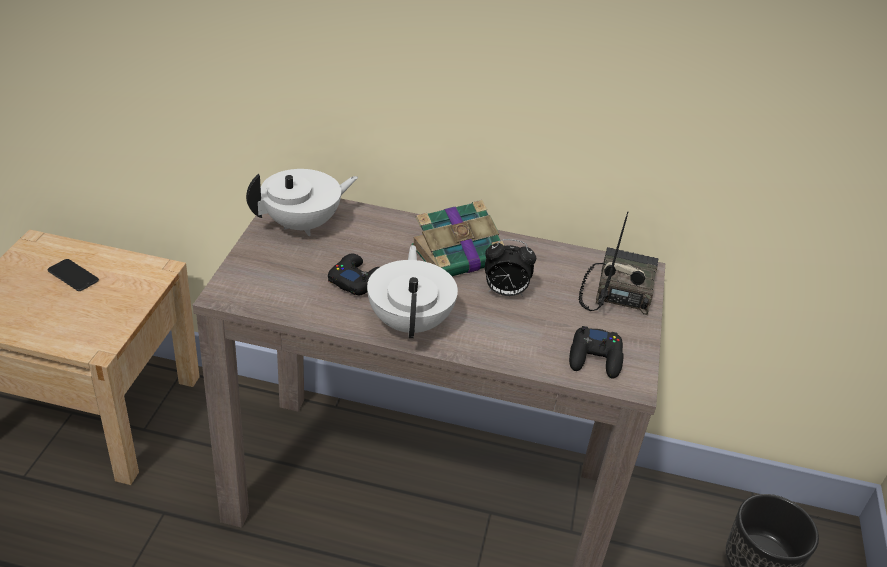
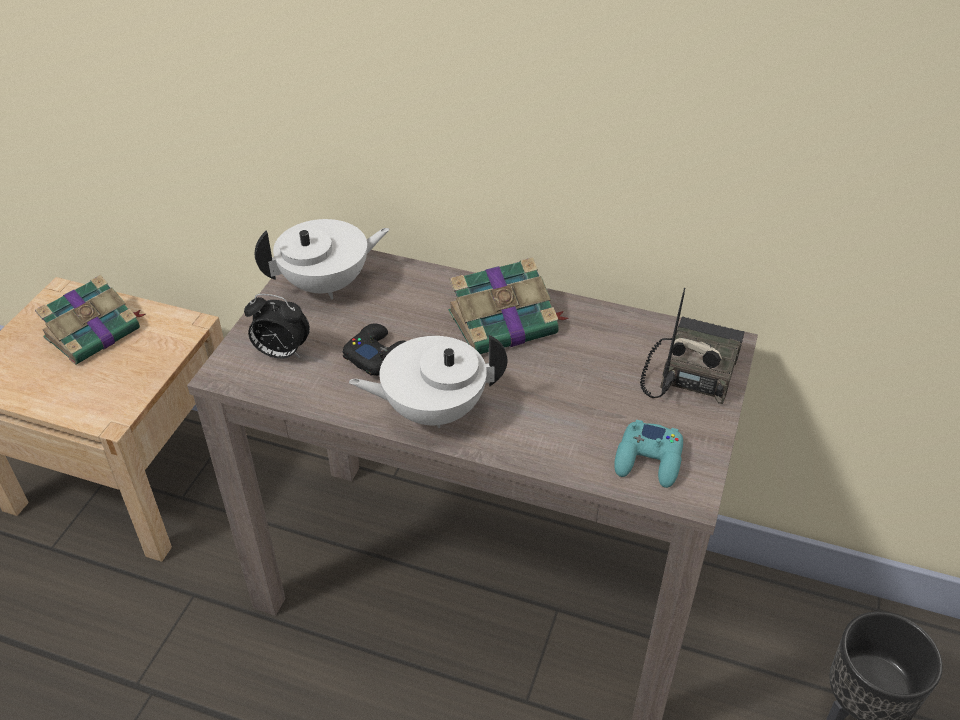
camera: 10 degrees right, 5 degrees up
phone [48,259,99,291] -> book [35,275,145,365]
white teapot [367,245,458,338] -> white teapot turned 105 degrees counterclockwise [349,335,507,428]
alarm clock [485,239,536,296] -> alarm clock moved to [244,294,310,359]
black game controller [569,326,623,379] -> turquoise game controller [614,420,683,488]

